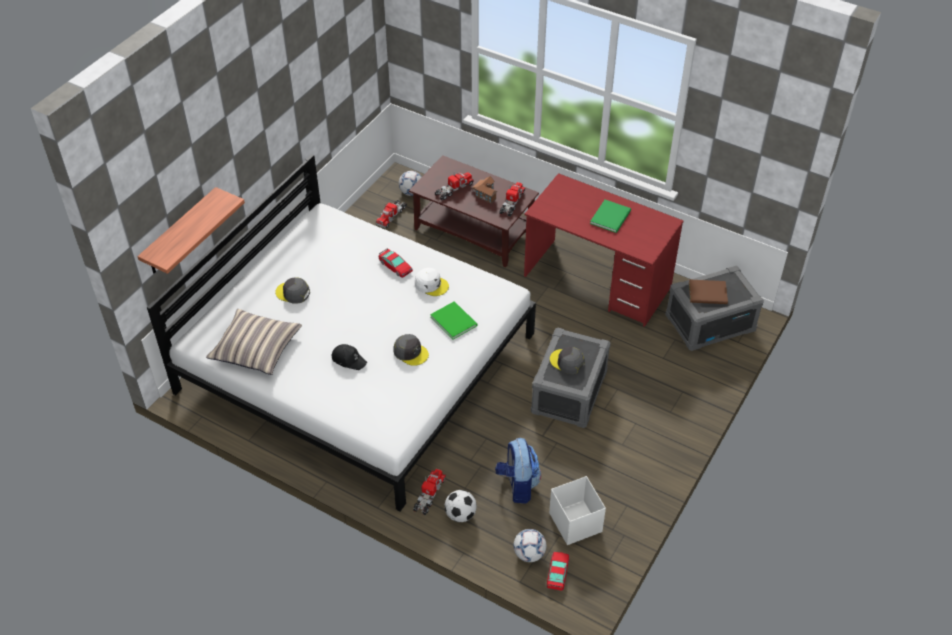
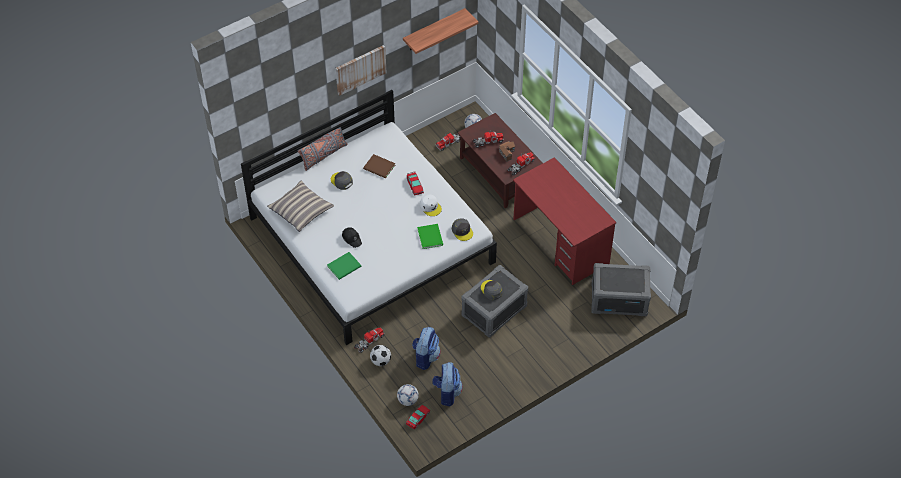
camera: 25 degrees right, 5 degrees up
shelf [137,187,245,274] -> shelf moved to [403,8,478,54]
grey cap [393,334,429,366] -> grey cap moved to [452,218,473,241]
white storage box [549,476,606,545] -> backpack [432,362,463,406]
green book [590,200,631,233] -> green book moved to [327,252,361,280]
brown book [689,279,728,304] -> brown book moved to [363,154,395,178]
none -> grey pillow [297,123,348,171]
none -> picture [336,45,387,96]

